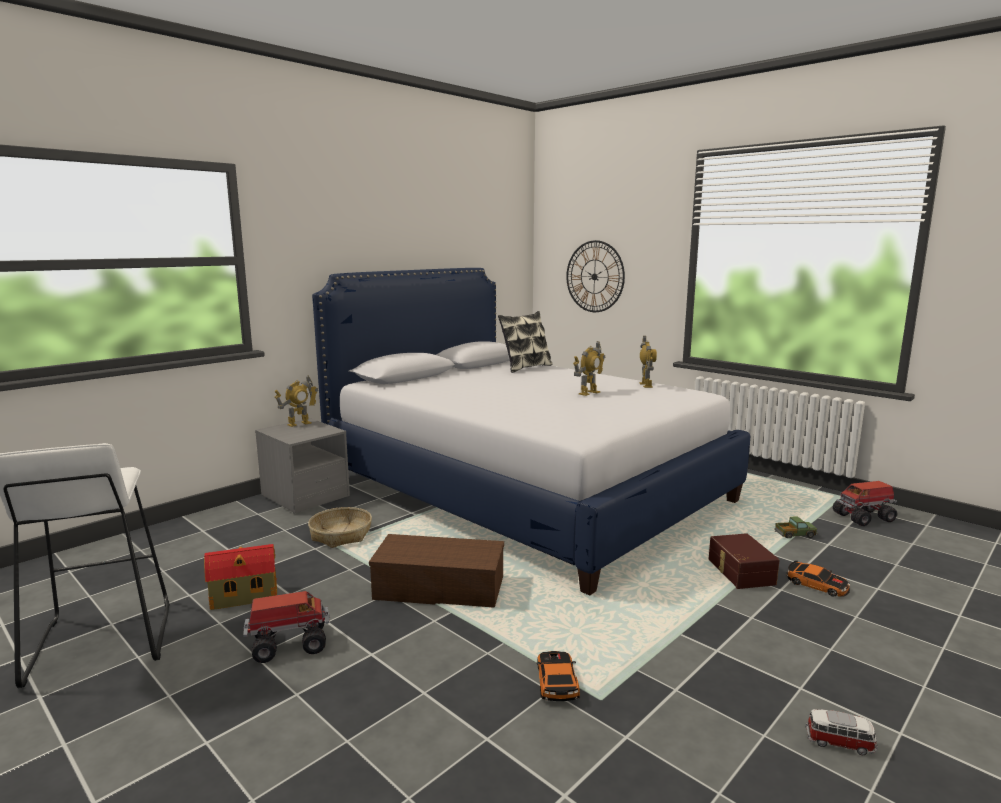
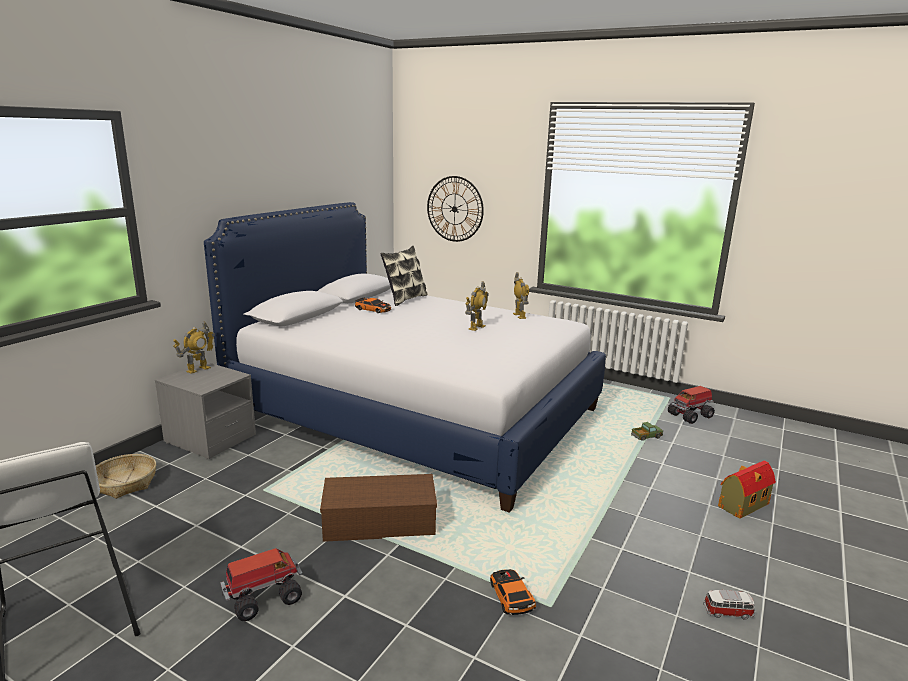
camera: 15 degrees left, 5 degrees up
toy house [204,544,277,610] -> toy house moved to [718,461,776,519]
basket [308,507,372,548] -> basket moved to [96,454,156,499]
brown storage box [708,533,780,589] -> none
toy car [786,561,850,597] -> toy car moved to [355,297,391,313]

